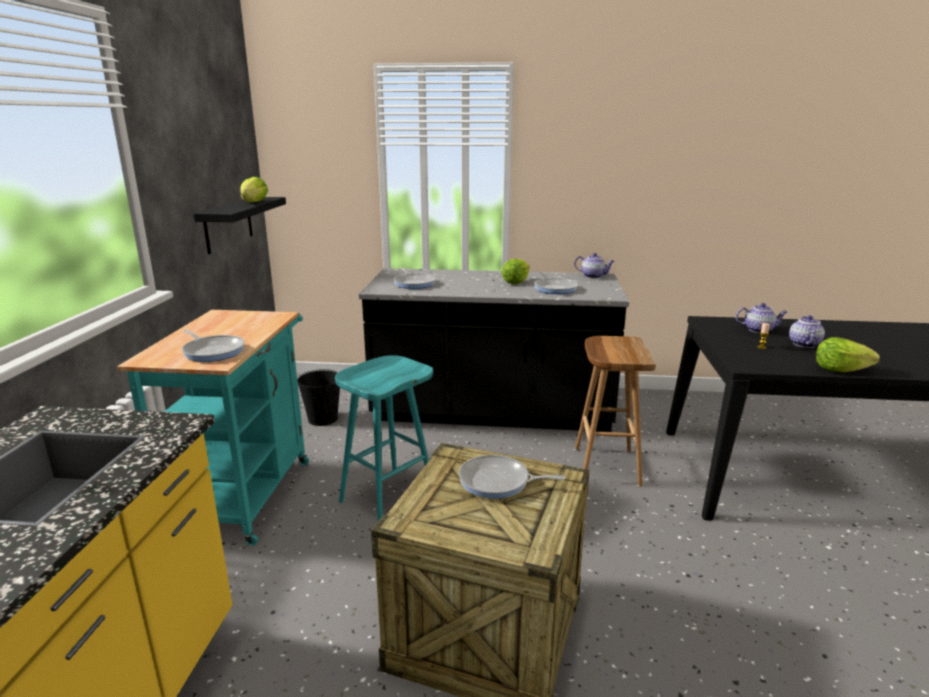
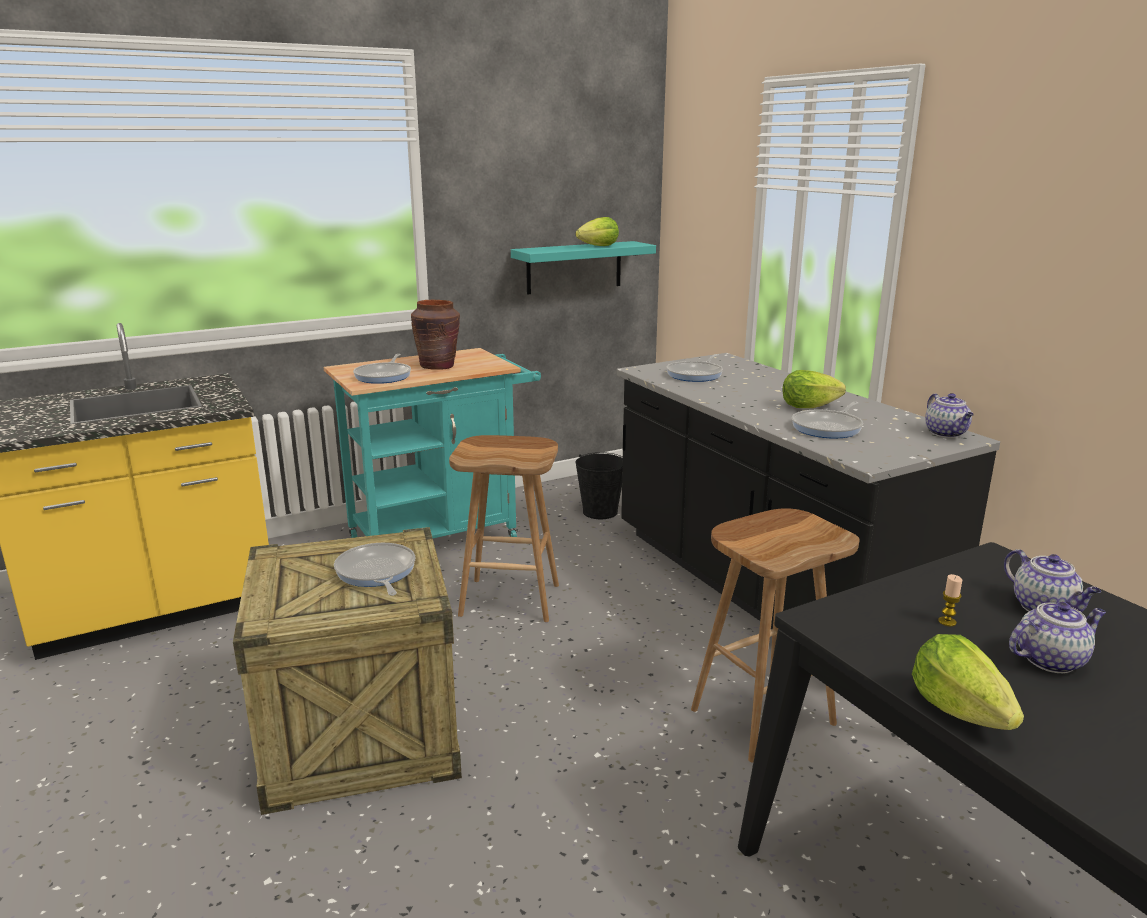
camera: 55 degrees right, 0 degrees up
black shelf [194,197,286,254] -> turquoise shelf [511,241,656,294]
turquoise stool [335,355,433,521] -> brown stool [449,435,559,622]
none -> brown vase [411,300,460,370]

